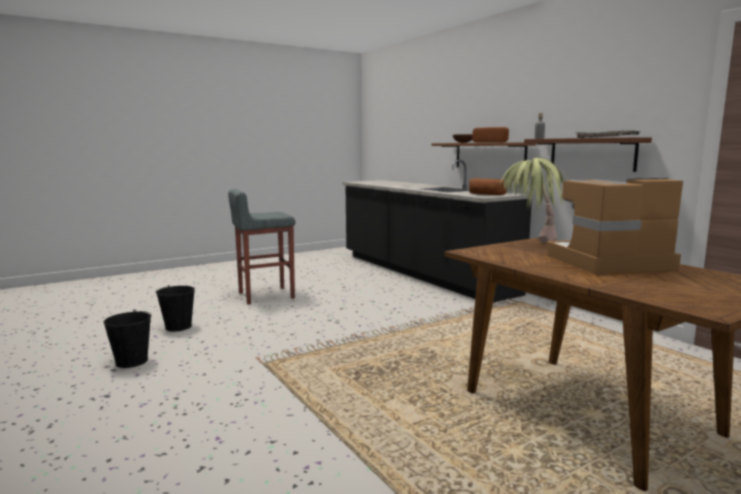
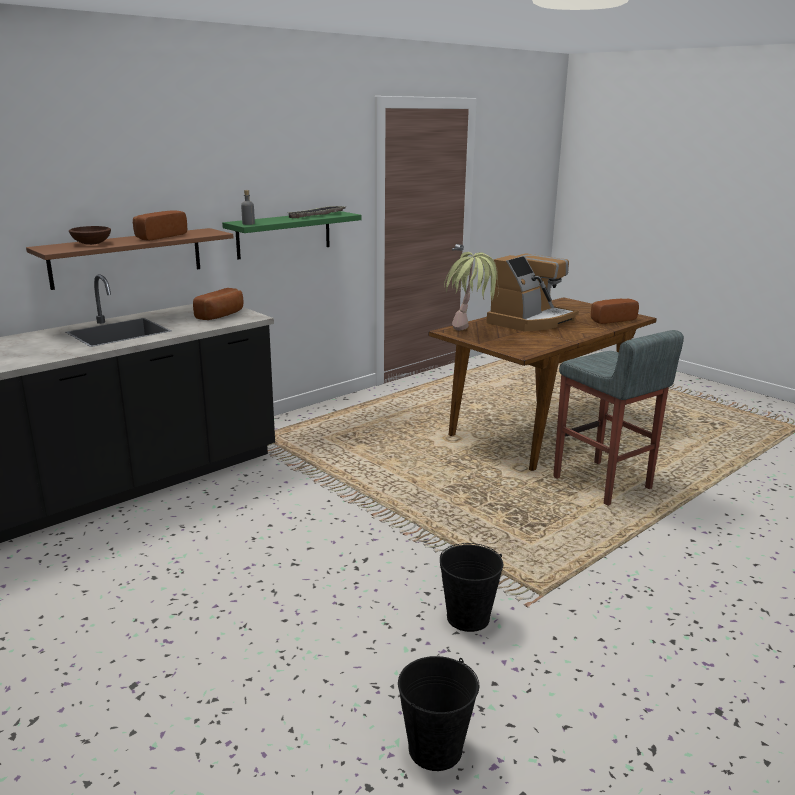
camera: 100 degrees left, 10 degrees up
black bucket [103,309,151,368] -> black bucket moved to [440,543,503,632]
grey stool [228,189,295,305] -> grey stool moved to [553,330,684,506]
brown shelf [524,137,652,172] -> green shelf [222,211,362,259]
coffee machine [546,178,683,274] -> coffee machine turned 120 degrees counterclockwise [487,253,579,331]
none -> bread [591,299,639,324]

